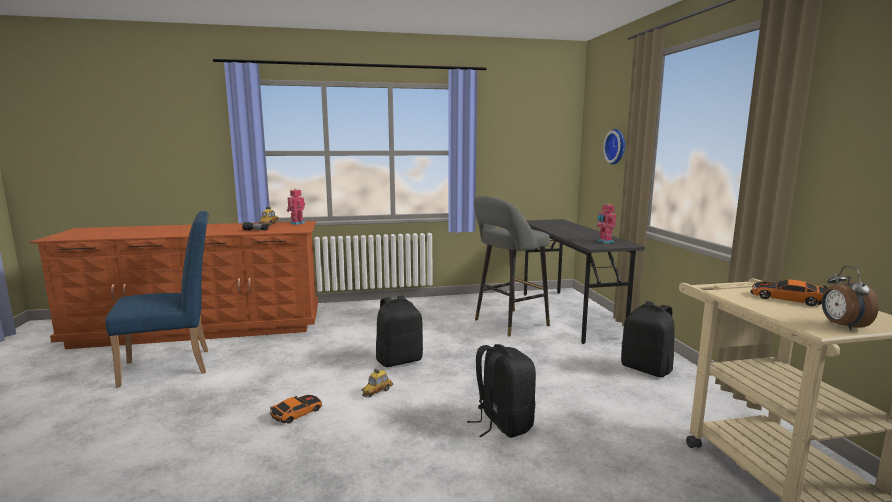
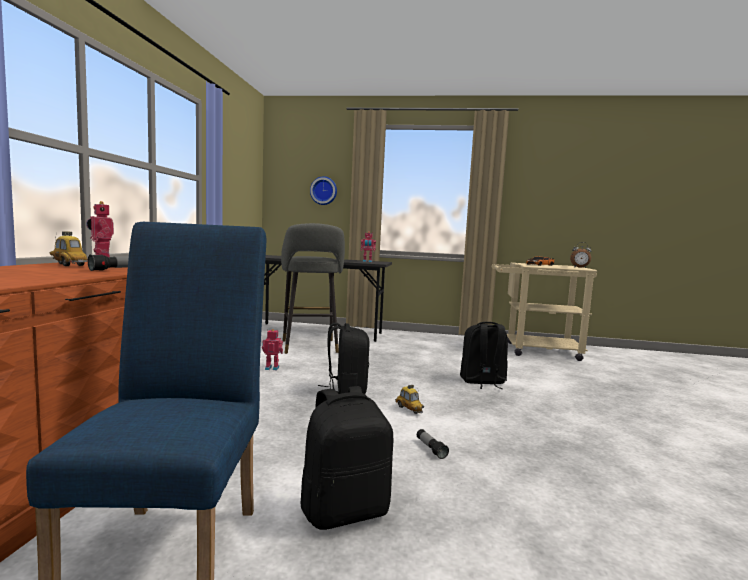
camera: 70 degrees left, 5 degrees down
toy car [270,395,322,424] -> flashlight [417,429,449,459]
black backpack [621,301,675,377] -> black backpack moved to [301,386,393,530]
none -> toy robot [262,329,283,370]

